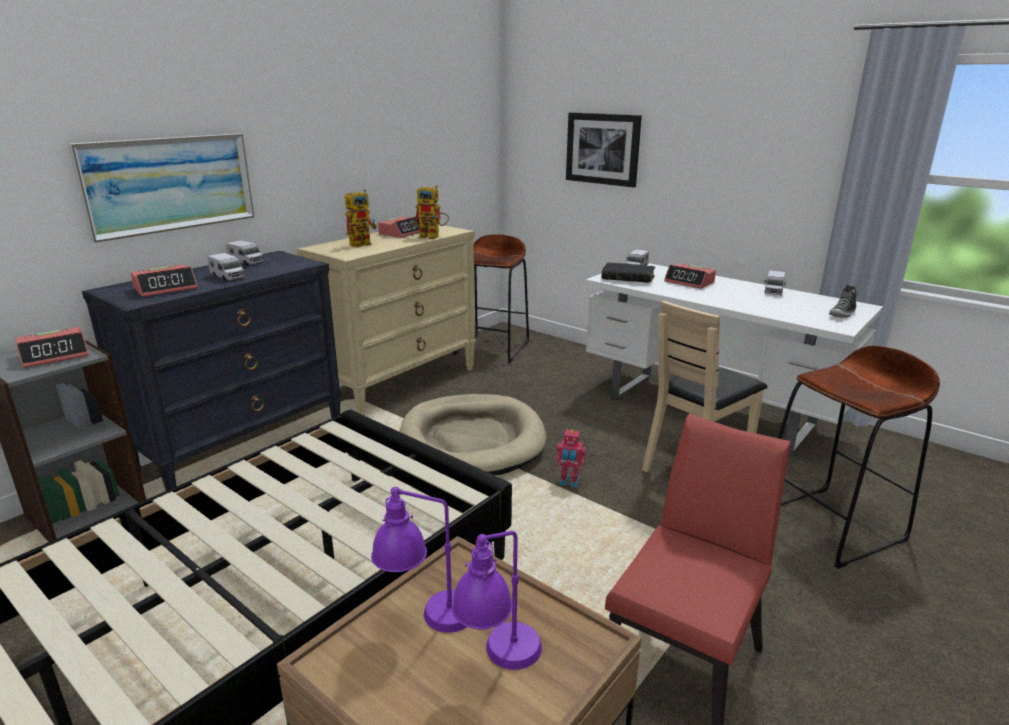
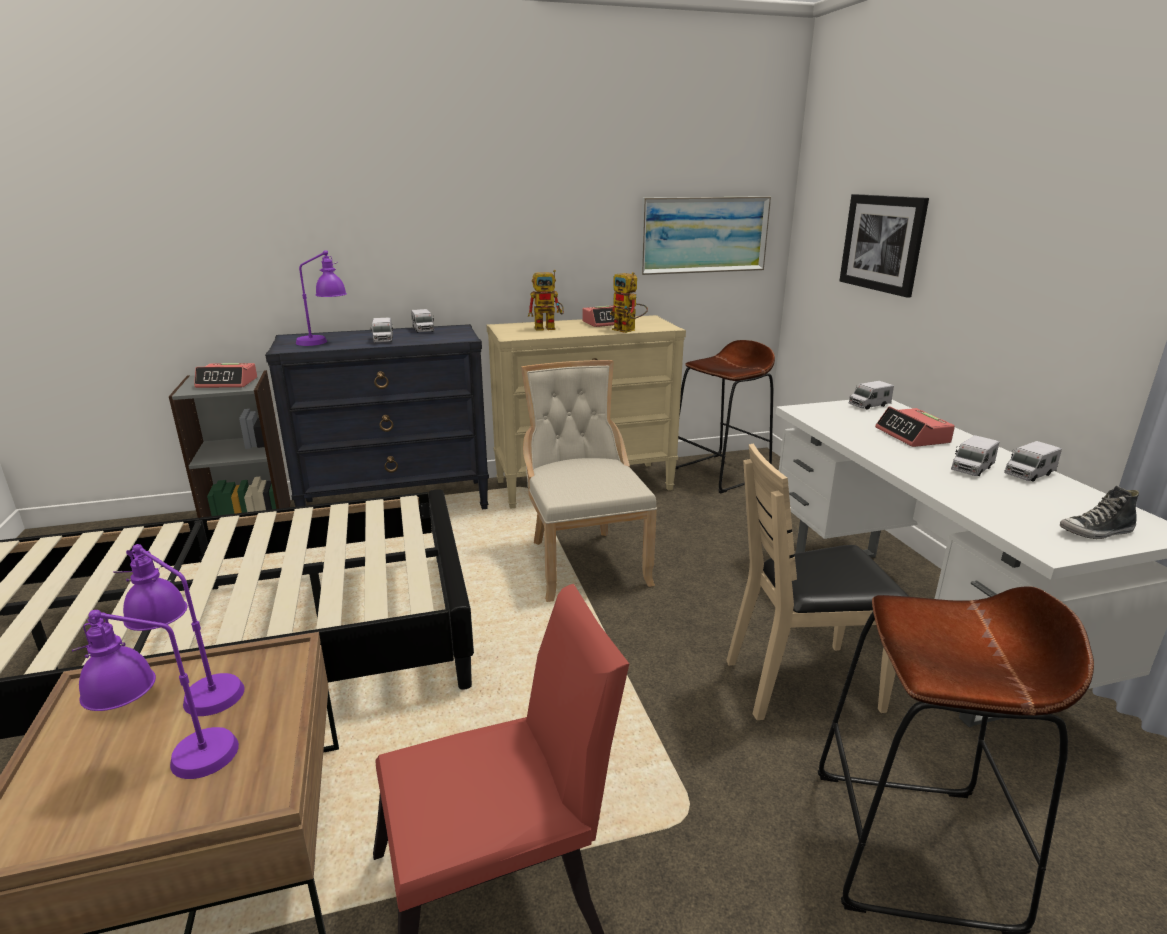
camera: 35 degrees right, 0 degrees up
picture [68,134,254,243] -> picture moved to [640,196,771,275]
alarm clock [131,265,198,297] -> purple table lamp [296,250,347,346]
beige dog bed [399,394,546,475] -> beige chair [521,360,657,602]
toy robot [556,430,586,487] -> none
black book [601,262,655,283] -> none
none -> toy truck [951,435,1000,476]

